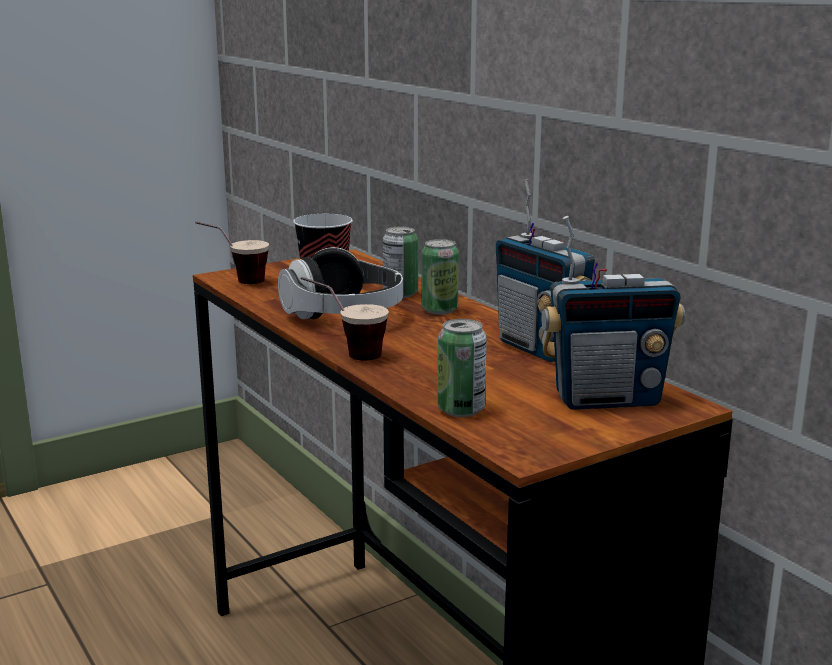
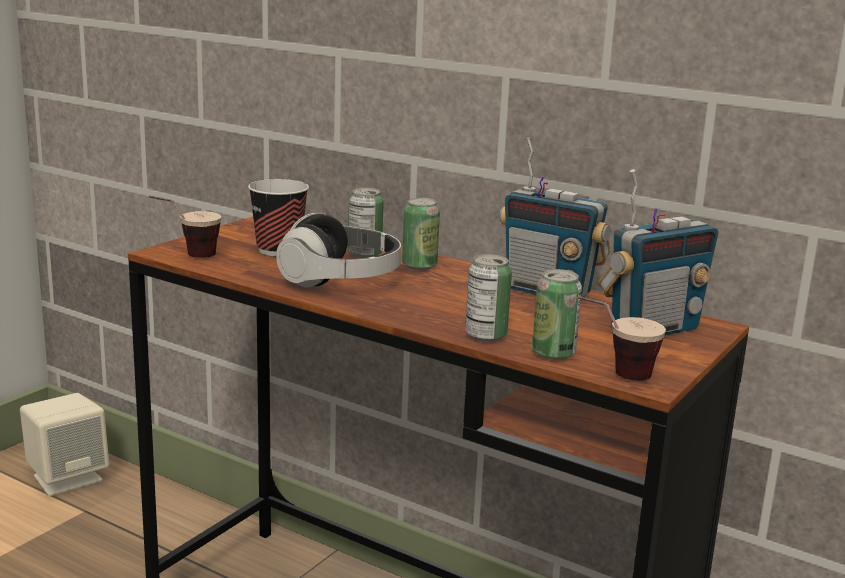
camera: 25 degrees left, 0 degrees up
cup [301,277,389,360] -> cup moved to [577,296,666,381]
none -> beige speaker [20,393,110,496]
none -> can [465,254,512,342]

